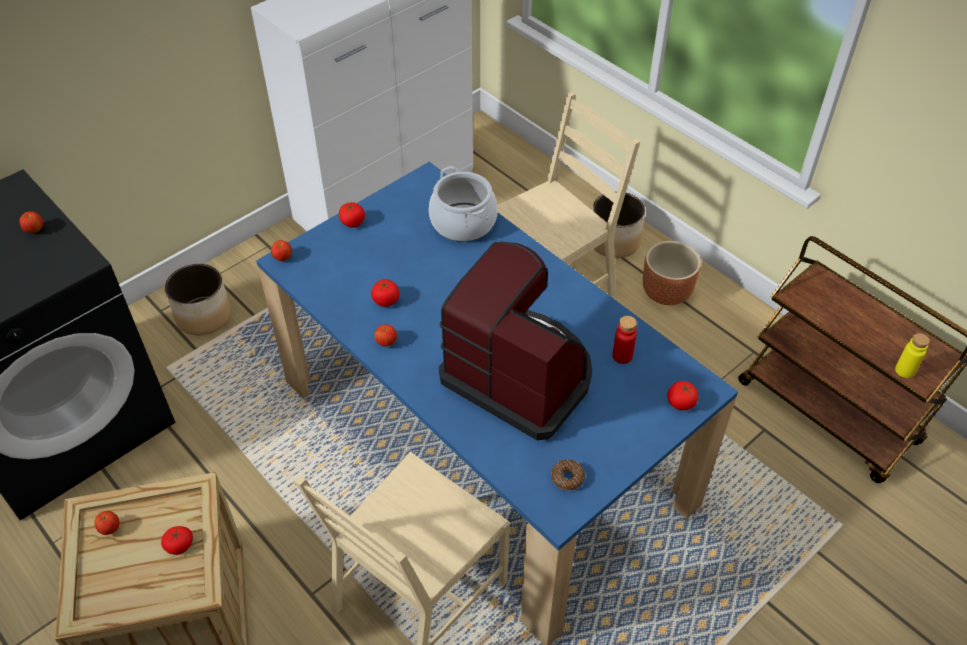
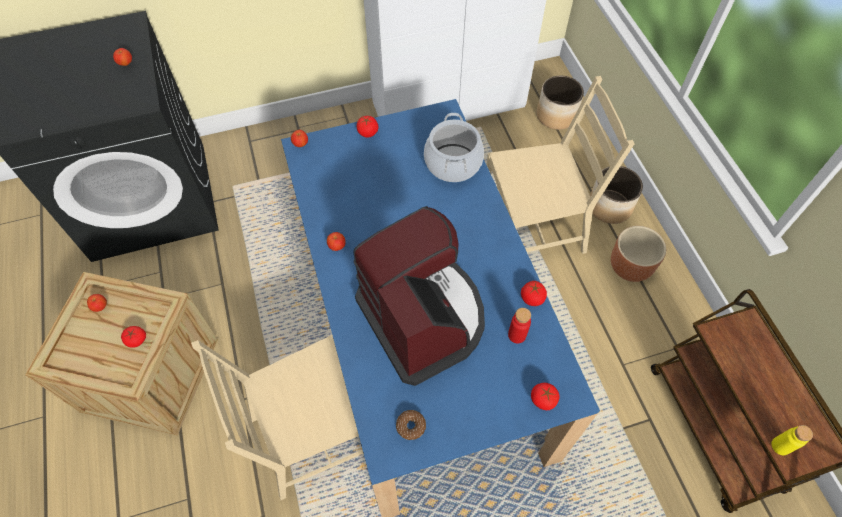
camera: 25 degrees right, 10 degrees up
planter [165,264,231,335] -> planter moved to [537,76,584,130]
tomato [371,279,399,307] -> tomato moved to [521,281,547,306]

